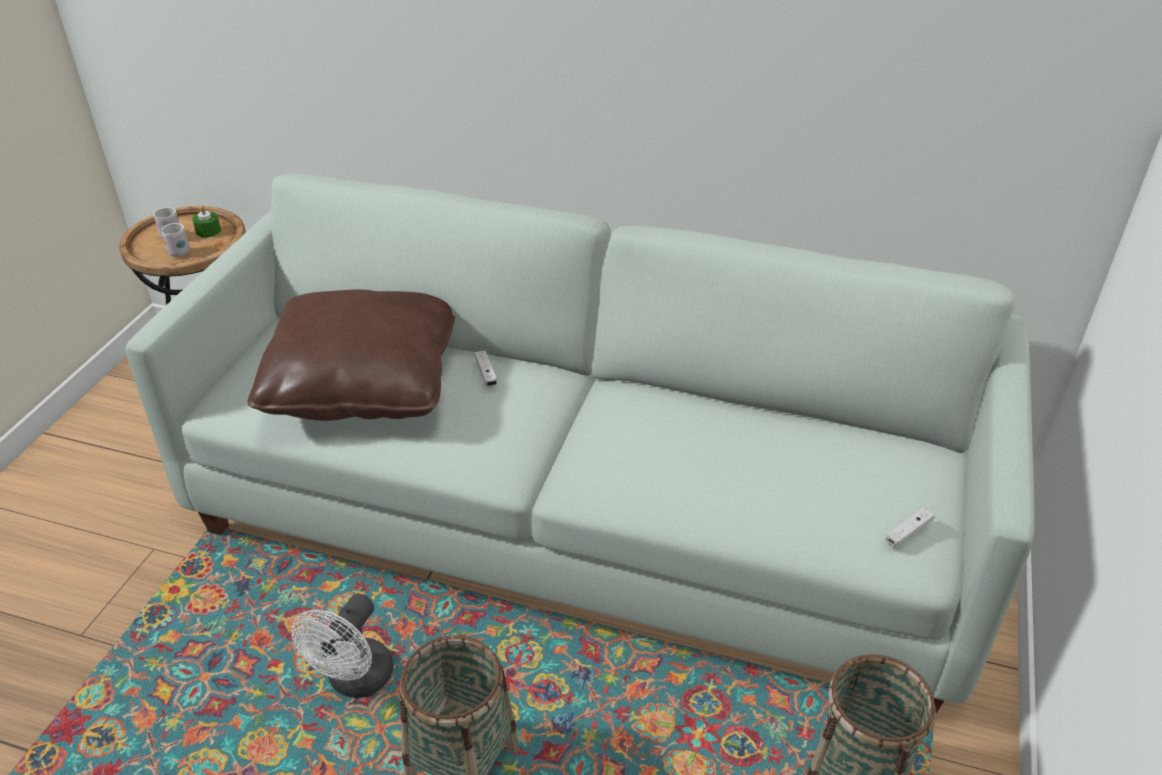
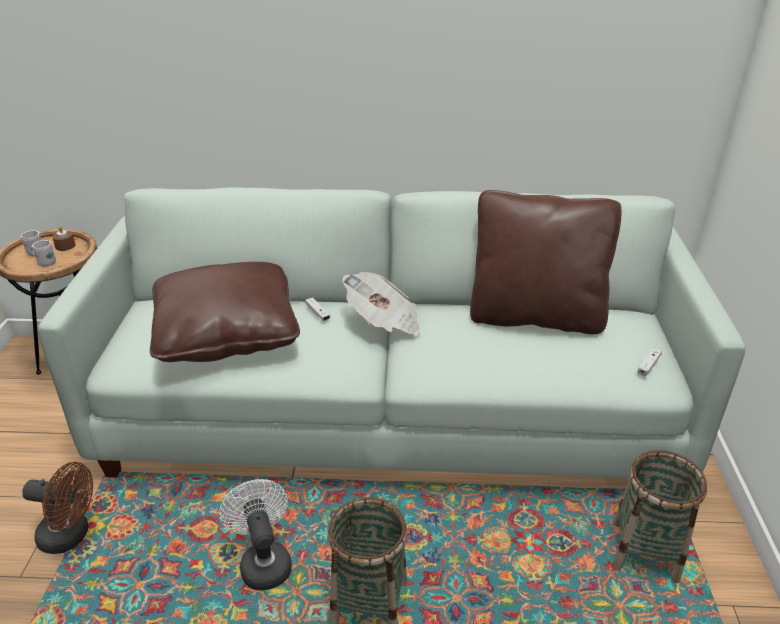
camera: 15 degrees left, 5 degrees down
green candle [192,206,221,238] -> brown candle [52,226,76,251]
white fan [291,594,393,698] -> white fan turned 150 degrees clockwise [219,479,292,590]
none -> brown fan [22,462,93,554]
none -> newspaper [342,272,420,335]
none -> brown pillow [470,190,622,334]

